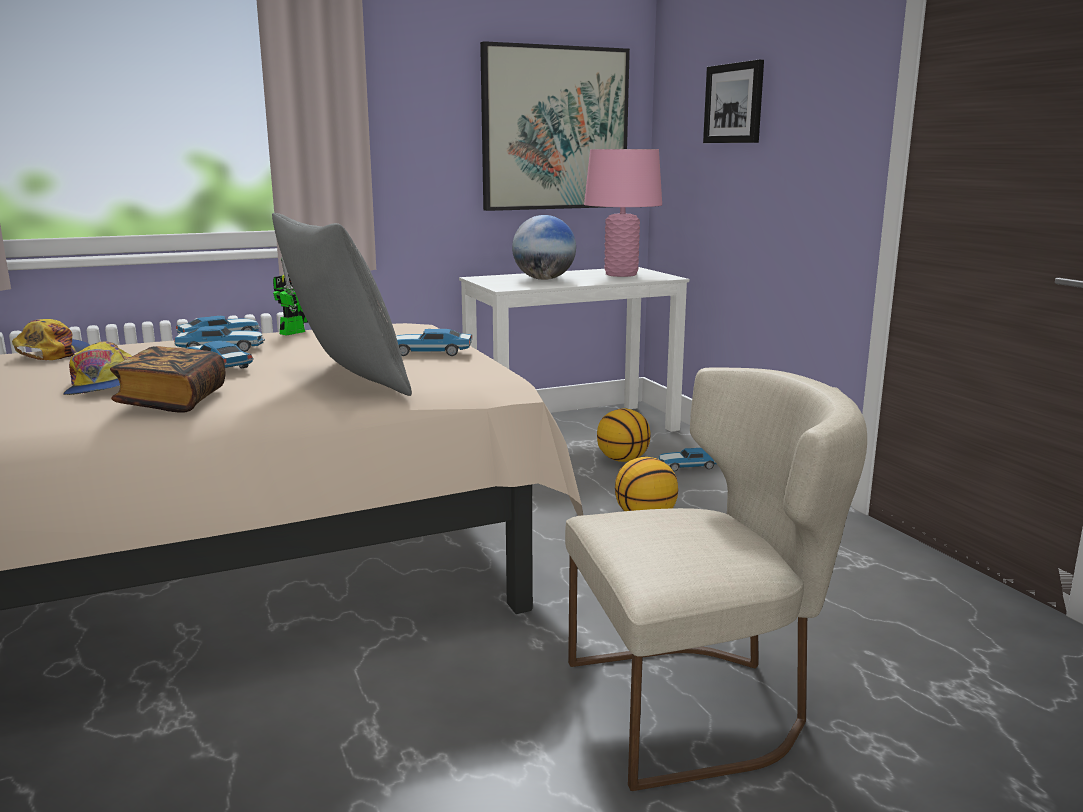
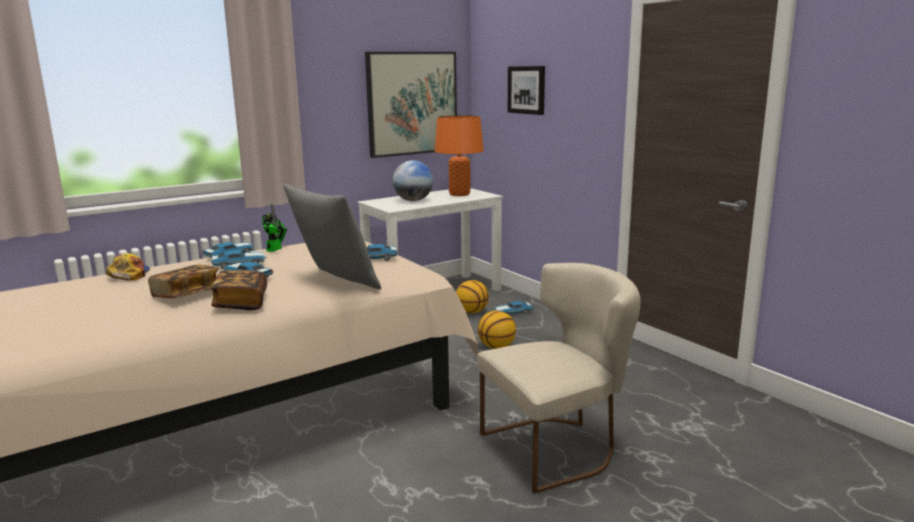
camera: 10 degrees left, 0 degrees up
cap [63,341,132,395] -> book [148,265,219,298]
pink table lamp [584,149,662,277] -> orange table lamp [435,115,484,196]

